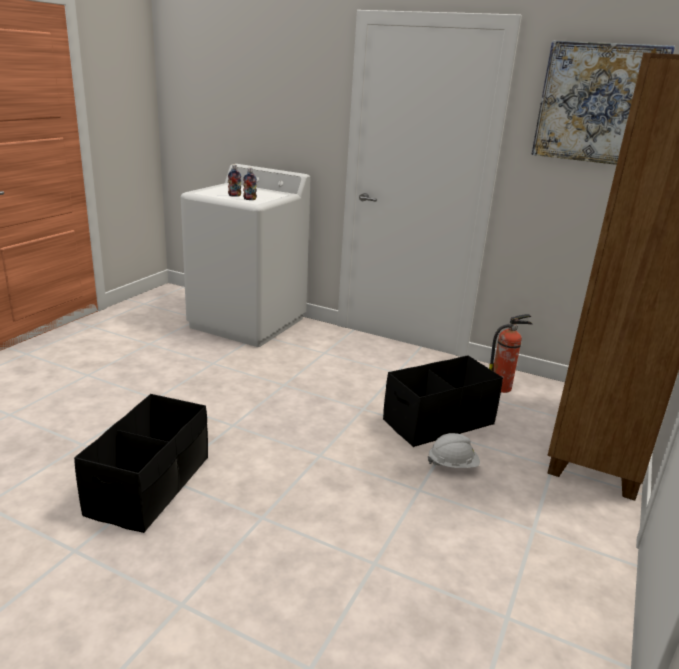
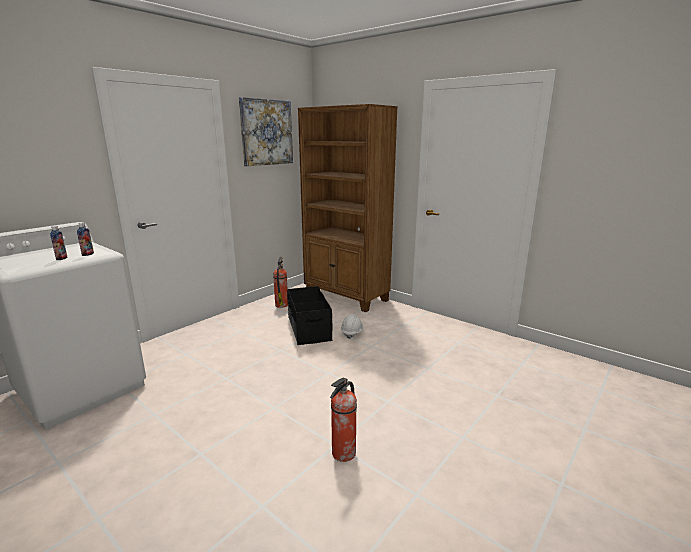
camera: 75 degrees left, 5 degrees down
black storage box [74,394,208,533] -> fire extinguisher [330,378,357,462]

